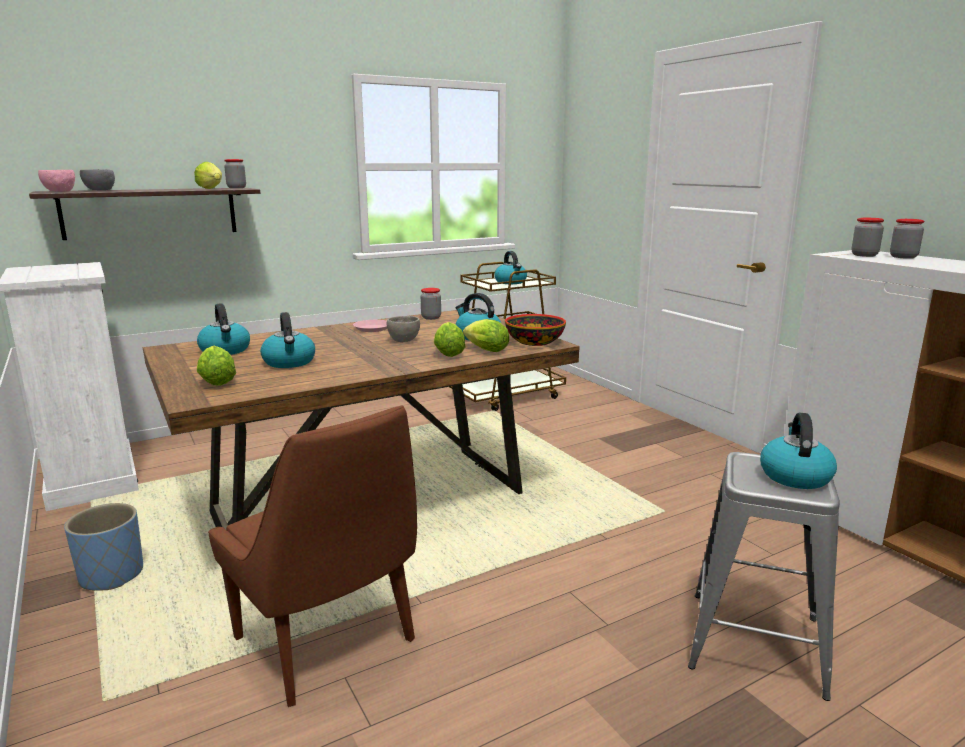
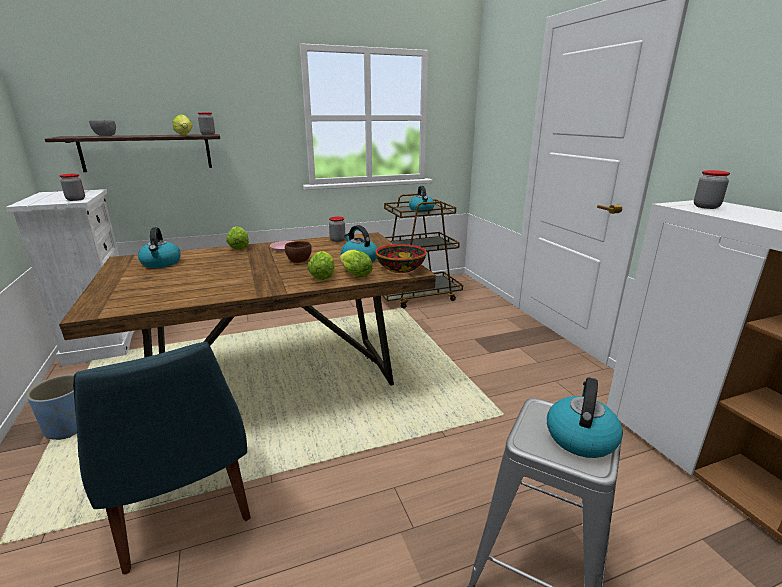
camera: 10 degrees right, 5 degrees up
pink bowl [38,170,75,192] -> none
lettuce [197,346,236,386] -> lettuce moved to [226,226,249,250]
brown chair [208,405,417,707] -> blue chair [73,342,251,574]
kettle [260,312,315,368] -> none
grey bowl [387,316,420,342] -> brown bowl [285,241,312,263]
jar [890,219,924,259] -> jar moved to [60,174,85,201]

